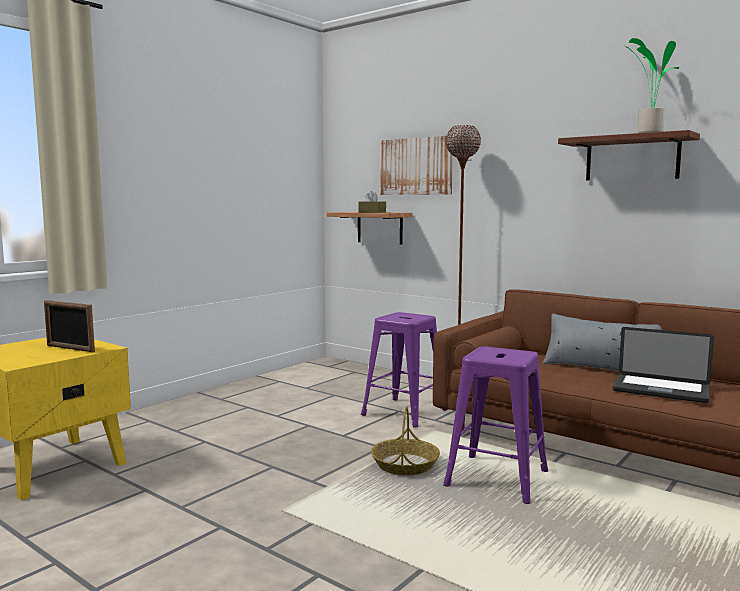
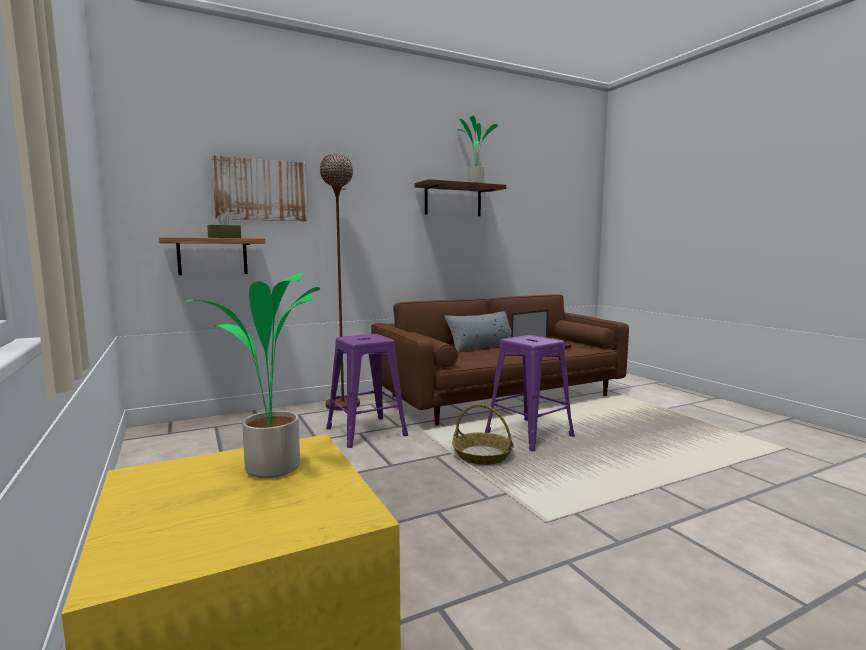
camera: 65 degrees left, 0 degrees up
picture frame [44,300,95,352] -> potted plant [185,273,320,478]

